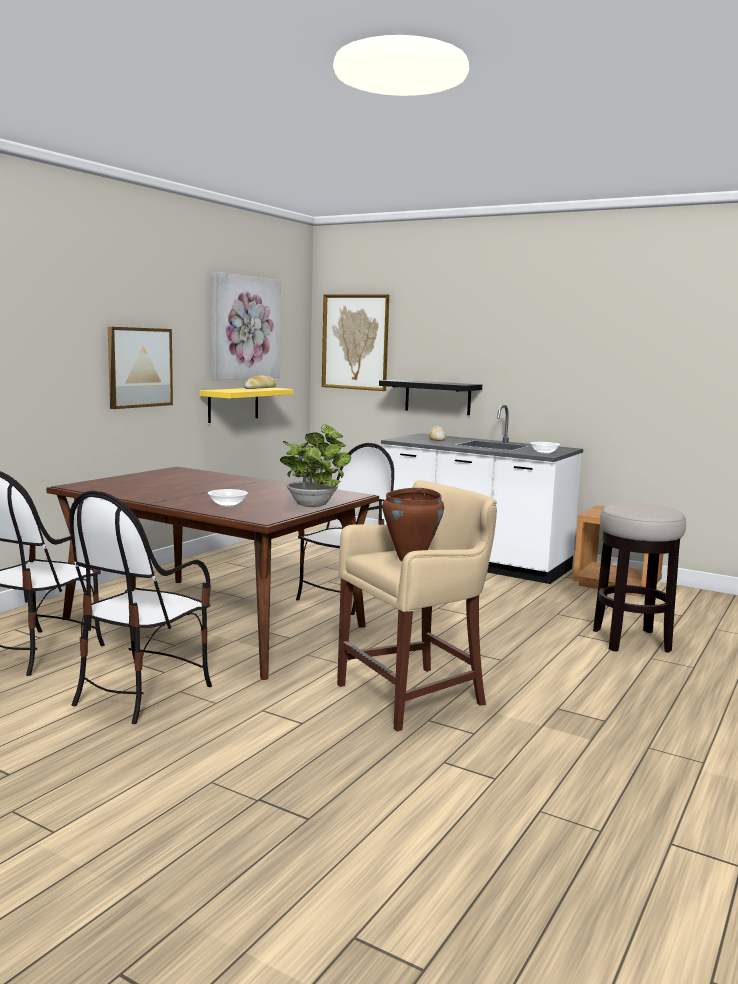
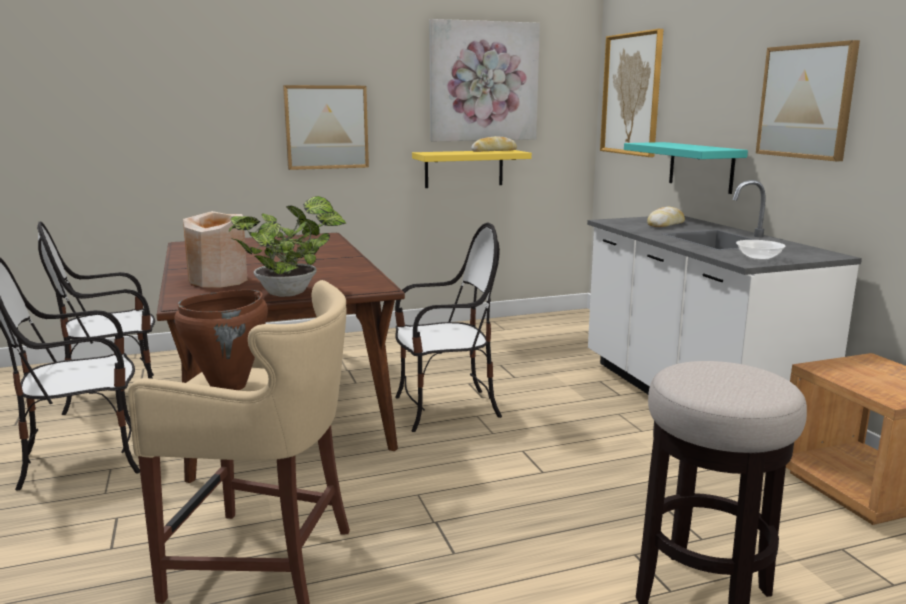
camera: 40 degrees right, 5 degrees up
bowl [208,489,248,507] -> beige vase [183,211,247,288]
black shelf [379,380,482,415] -> turquoise shelf [624,142,748,194]
none -> picture [756,40,860,161]

